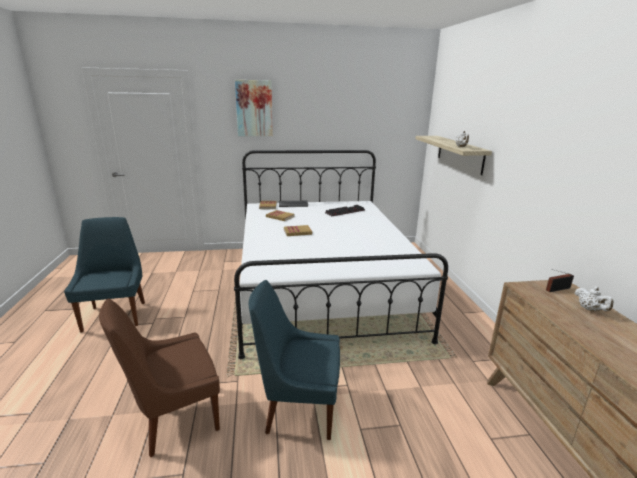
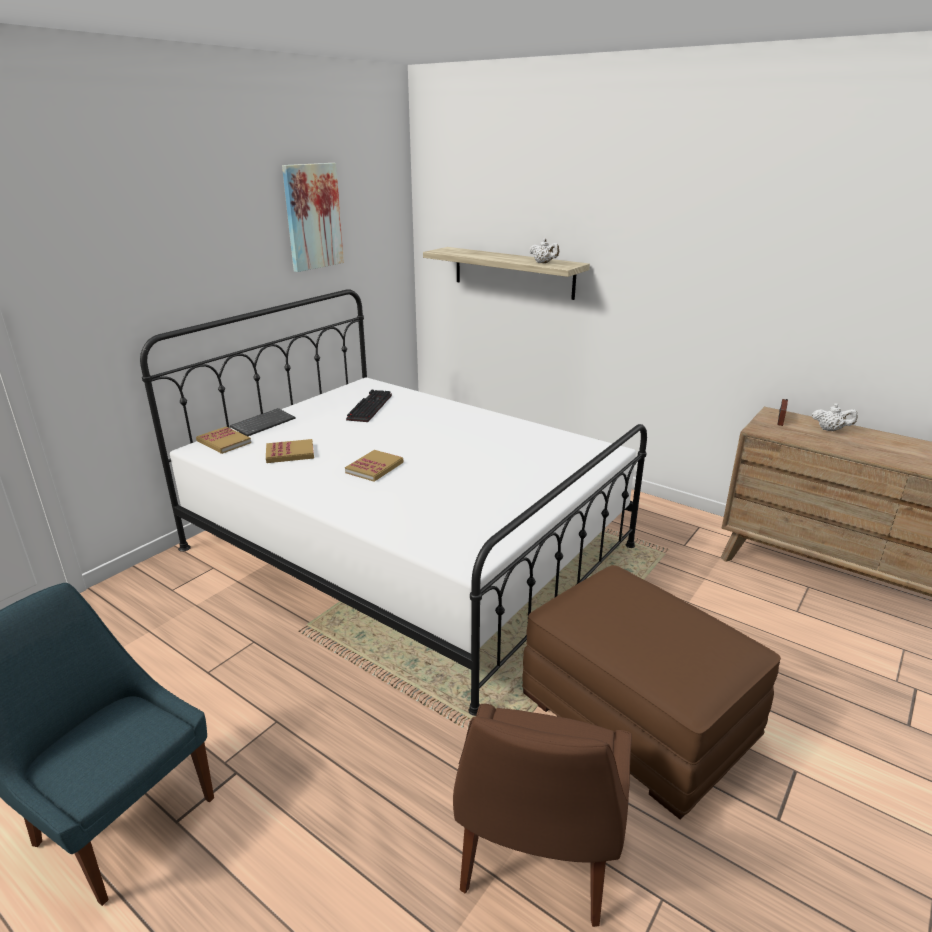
camera: 45 degrees left, 5 degrees up
picture [235,80,273,136] -> picture moved to [282,163,344,272]
blue chair [249,280,340,440] -> brown ottoman [522,565,781,820]

